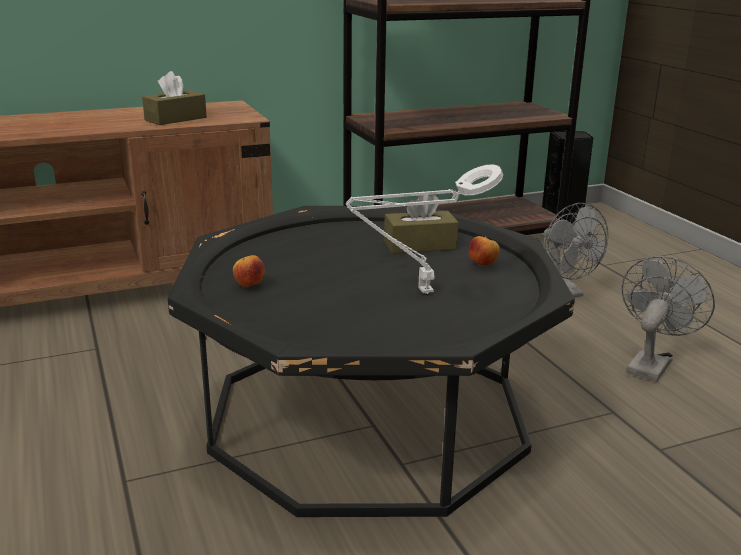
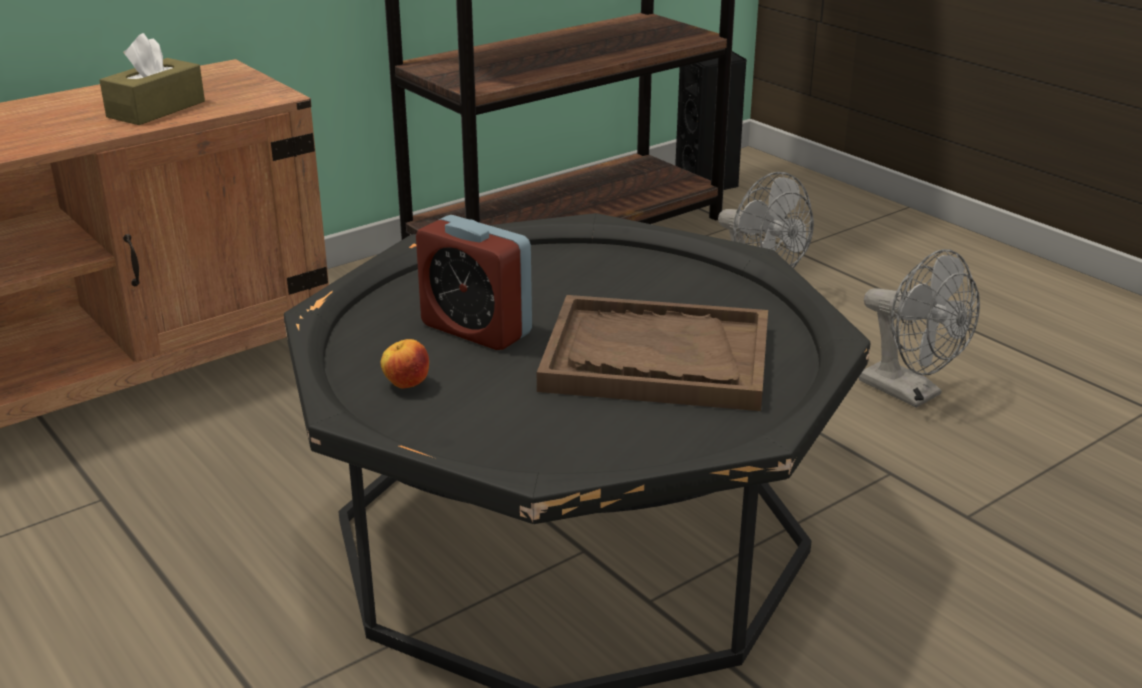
camera: 15 degrees left, 5 degrees up
white table lamp [346,164,503,294] -> brown tray [537,295,768,411]
brown tissue box [384,191,459,254] -> none
apple [469,236,500,266] -> none
grey fan [622,256,715,382] -> grey fan turned 120 degrees clockwise [859,249,980,408]
none -> alarm clock [416,215,532,350]

